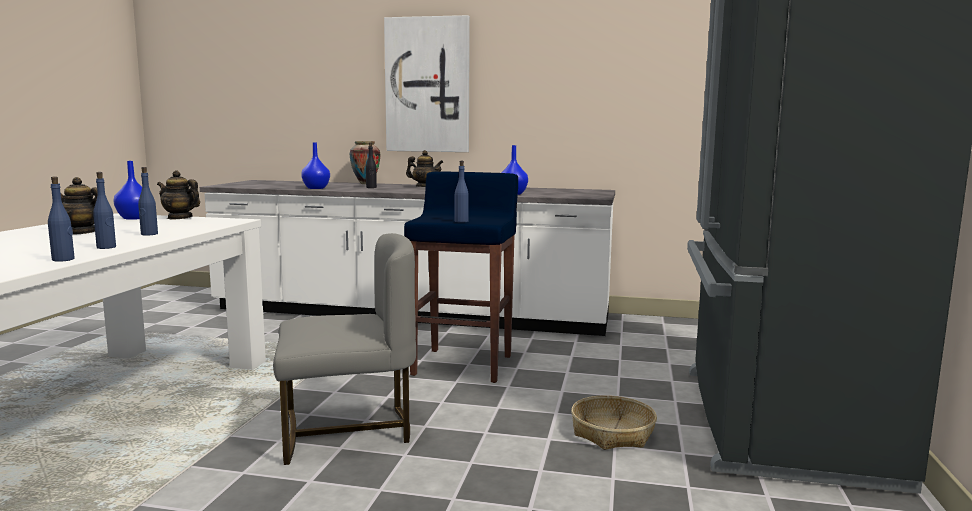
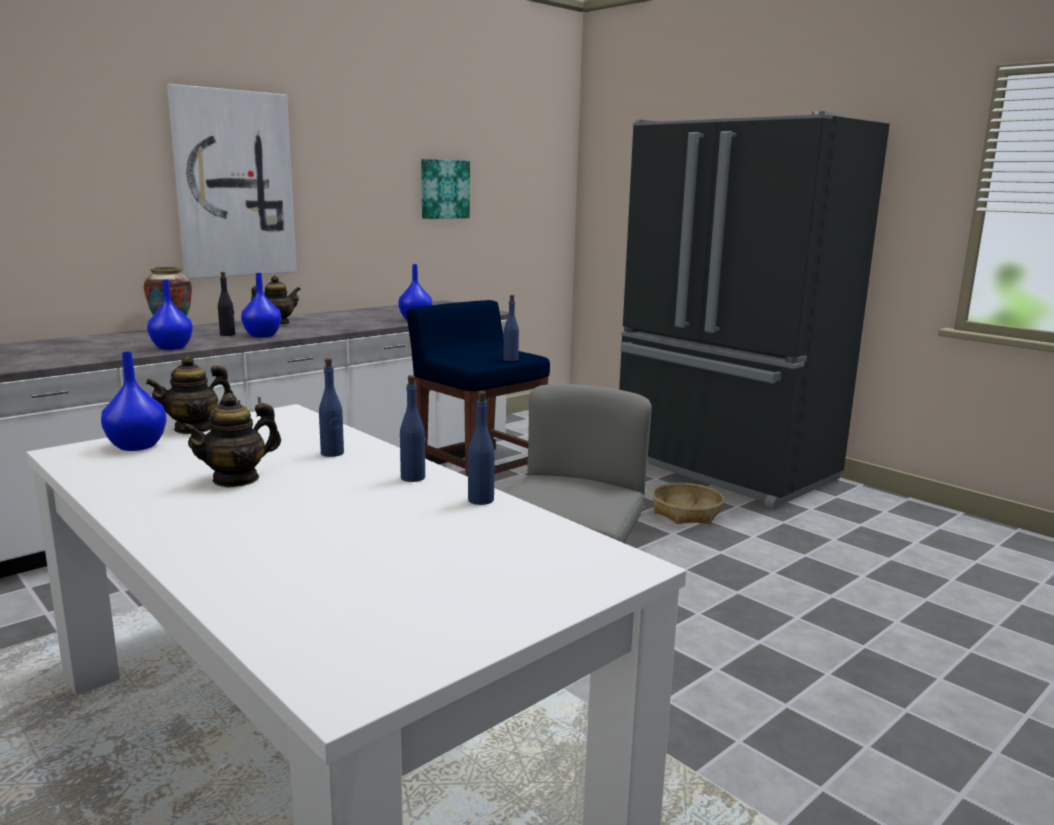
camera: 55 degrees left, 5 degrees up
none -> blue vase [241,273,281,338]
none -> picture [421,159,470,219]

